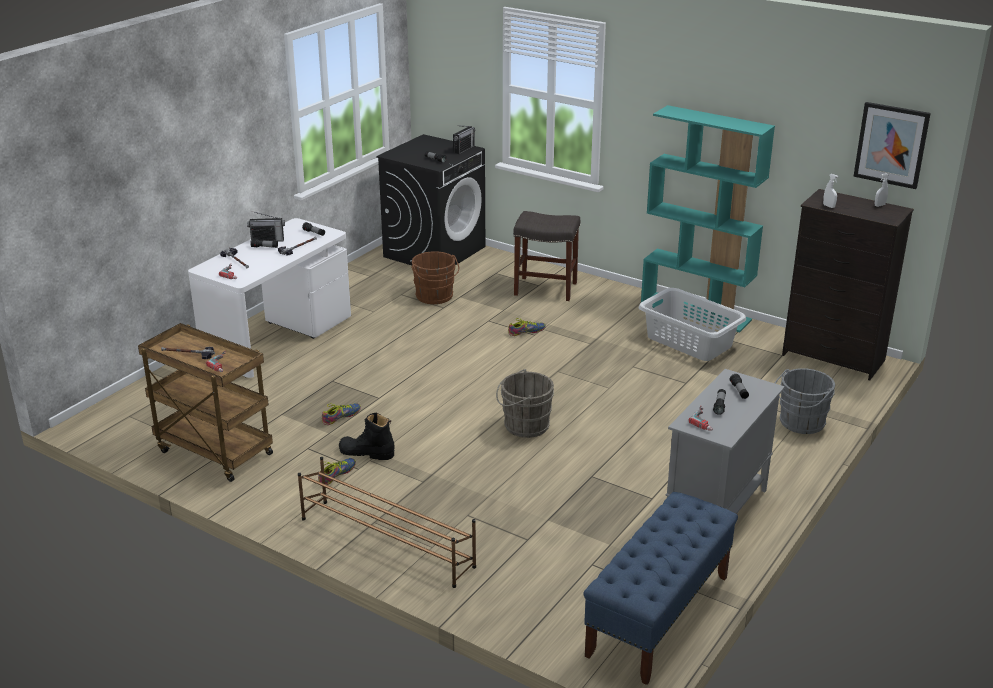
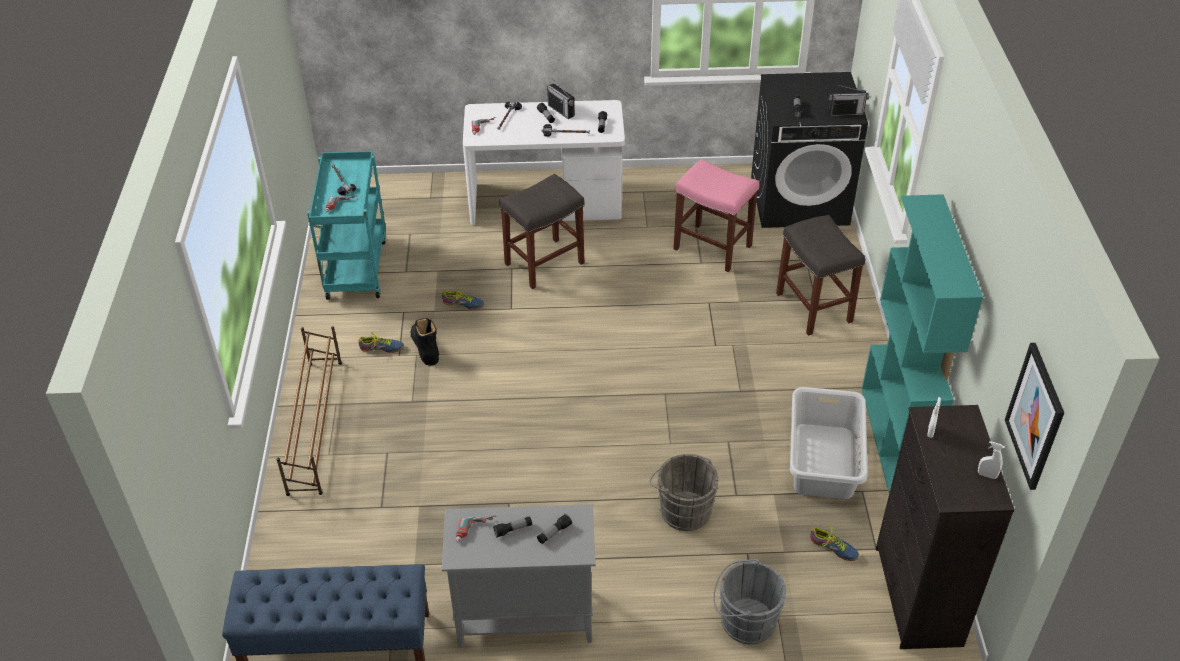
camera: 55 degrees right, 15 degrees up
brown cart [138,323,273,482] -> turquoise cart [307,151,386,300]
brown bucket [411,251,459,304] -> pink stool [674,159,759,272]
grey bucket [496,369,554,438] -> grey bucket moved to [650,454,718,531]
shoe [508,318,546,336] -> shoe moved to [810,526,859,561]
none -> grey stool [499,174,584,289]

